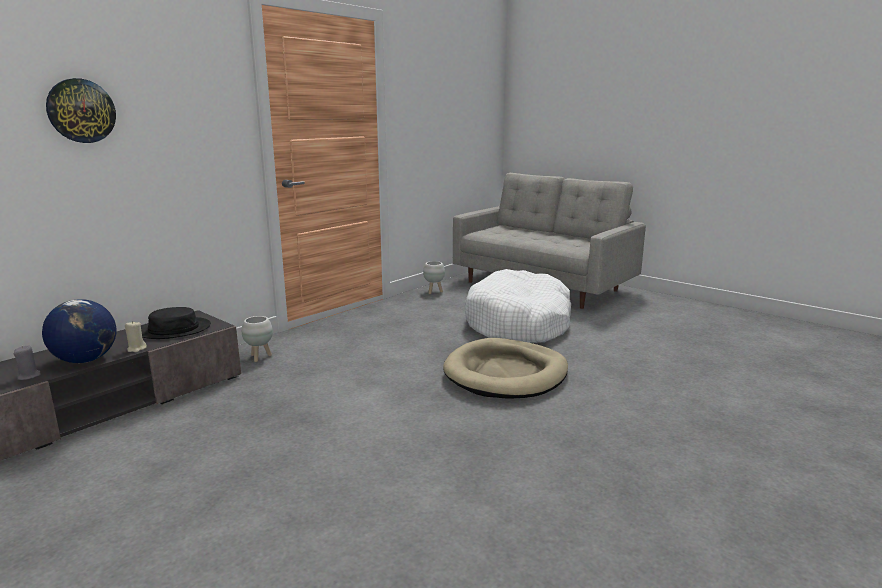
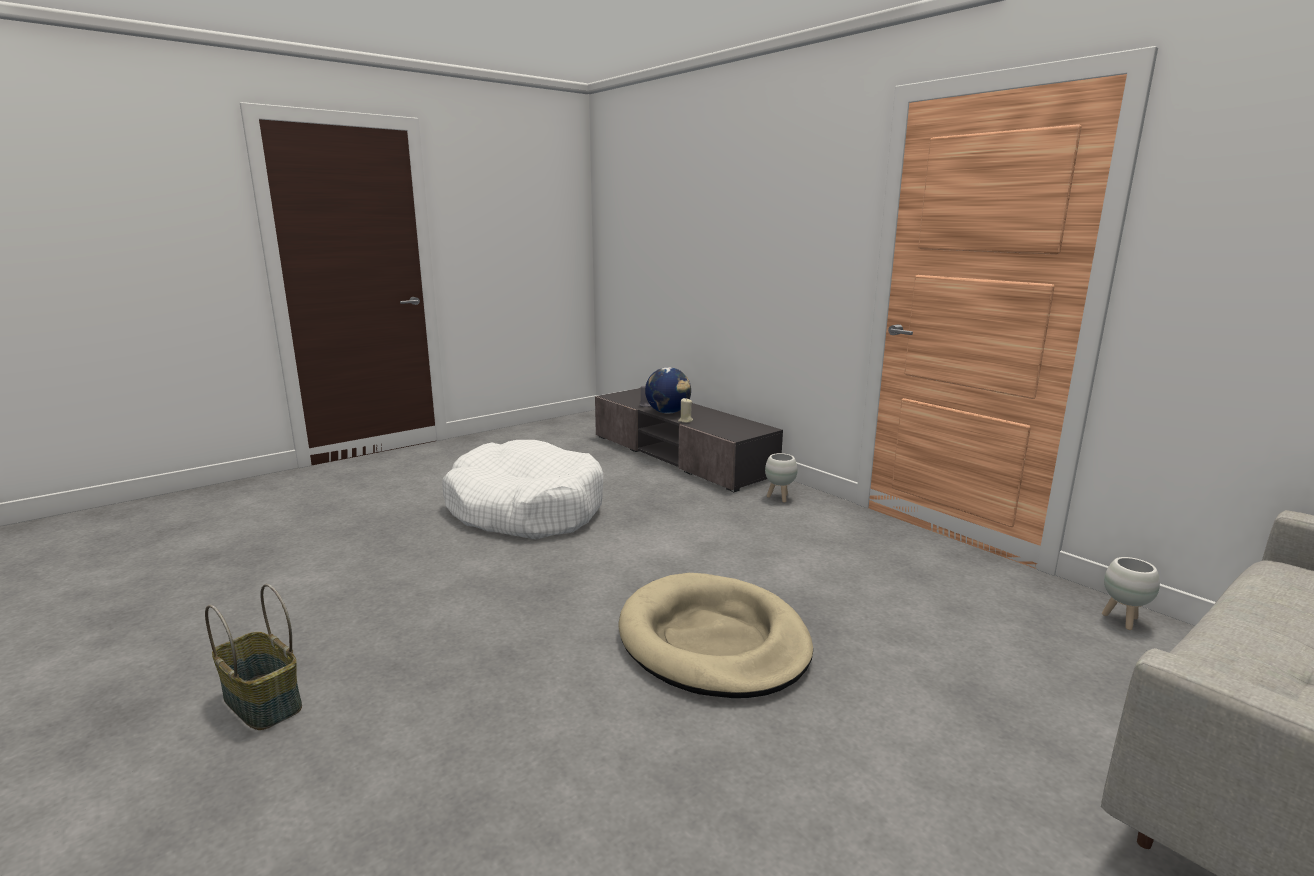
camera: 100 degrees right, 0 degrees up
wall clock [46,78,116,143] -> none
black hat [141,307,211,339] -> none
white dog bed [464,269,571,343] -> white dog bed moved to [442,440,604,539]
none -> basket [205,584,302,730]

